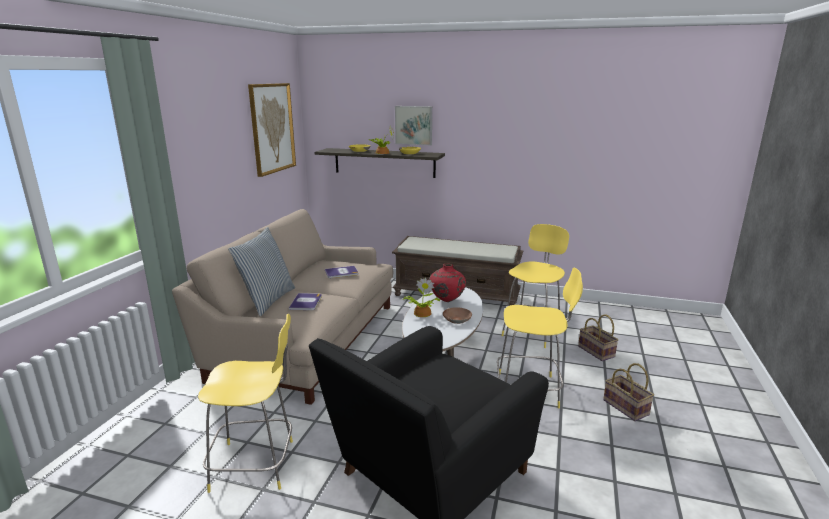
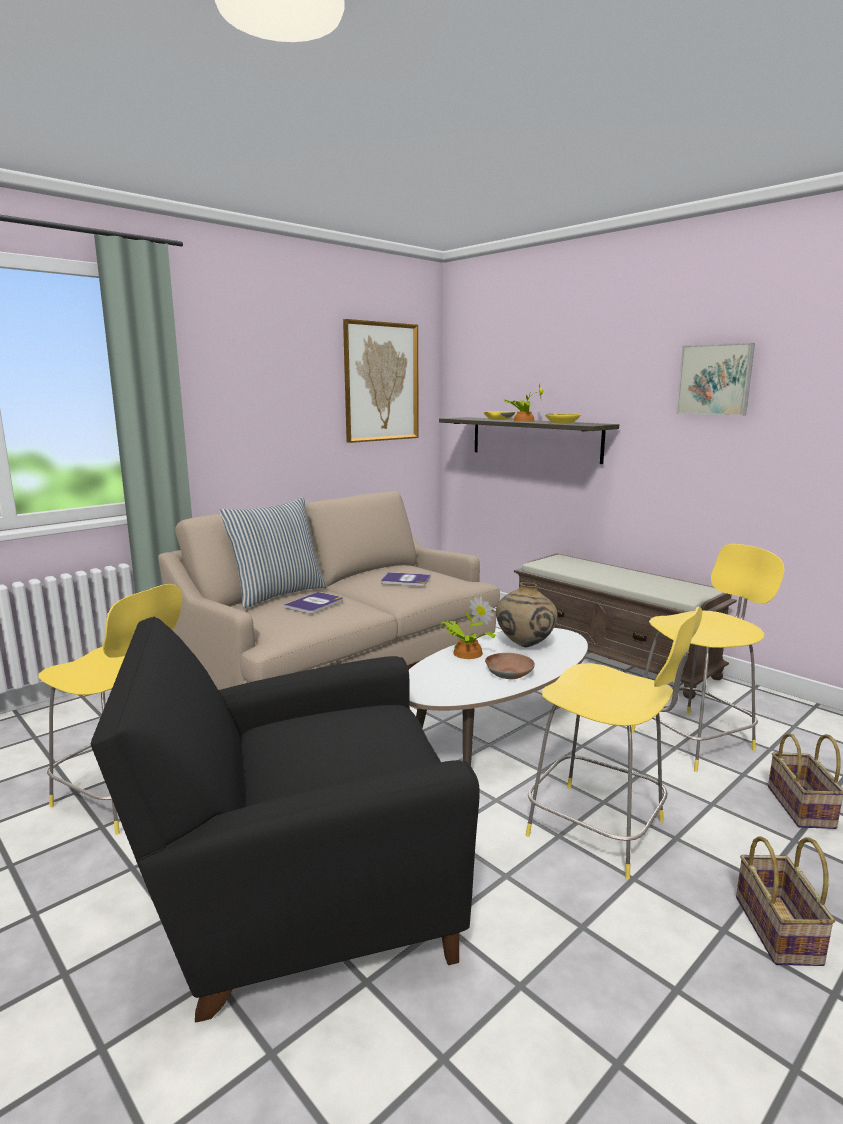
camera: 30 degrees right, 5 degrees down
picture [395,106,432,145] -> picture moved to [676,343,755,416]
red vase [429,264,466,302] -> beige vase [496,582,558,647]

